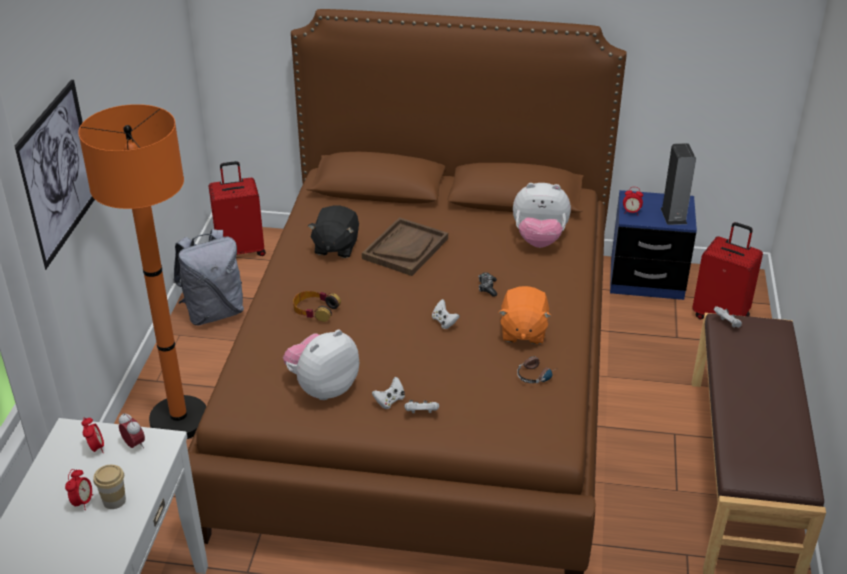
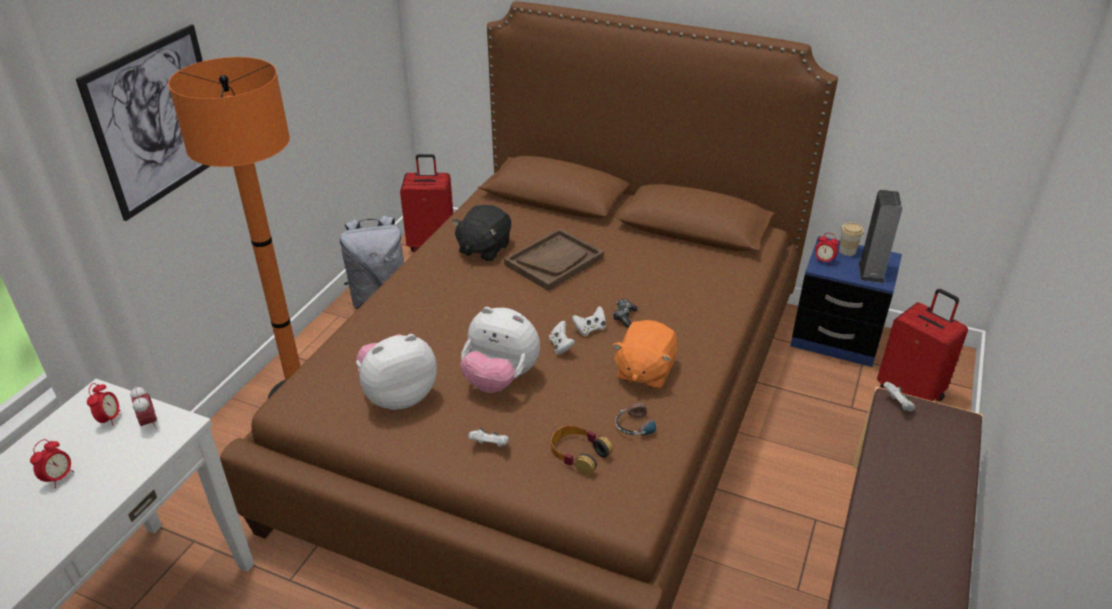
camera: 15 degrees right, 0 degrees up
cup [93,465,126,509] -> cup moved to [839,222,864,256]
headphones [293,291,341,322] -> headphones moved to [551,426,613,475]
white game controller [372,377,405,409] -> white game controller moved to [572,306,606,336]
plush toy [513,183,571,248] -> plush toy moved to [460,307,540,393]

